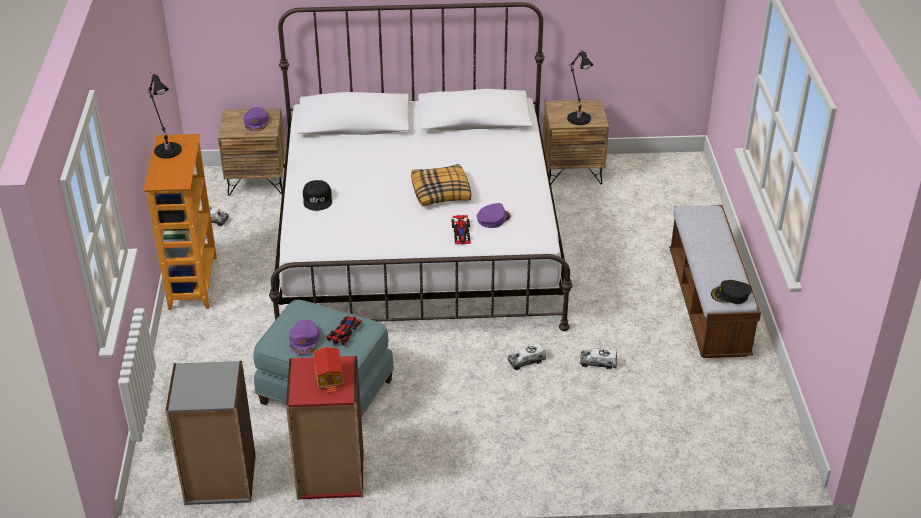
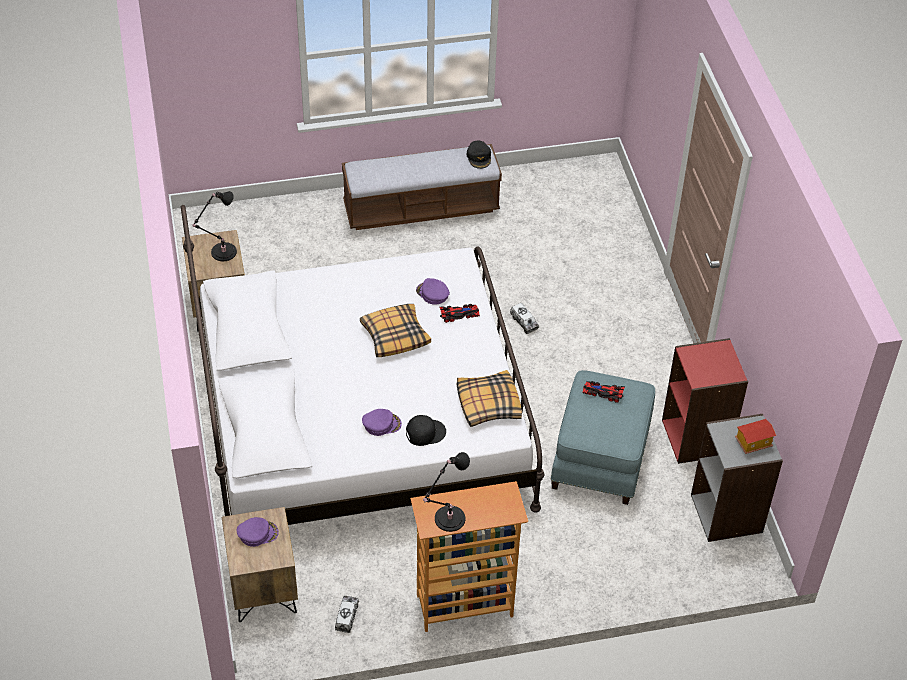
camera: 100 degrees left, 10 degrees up
purple cap [289,320,320,355] -> purple cap moved to [362,409,402,436]
toy house [313,347,344,392] -> toy house moved to [735,419,776,454]
toy truck [580,348,617,369] -> none
none -> pillow [457,370,522,427]

